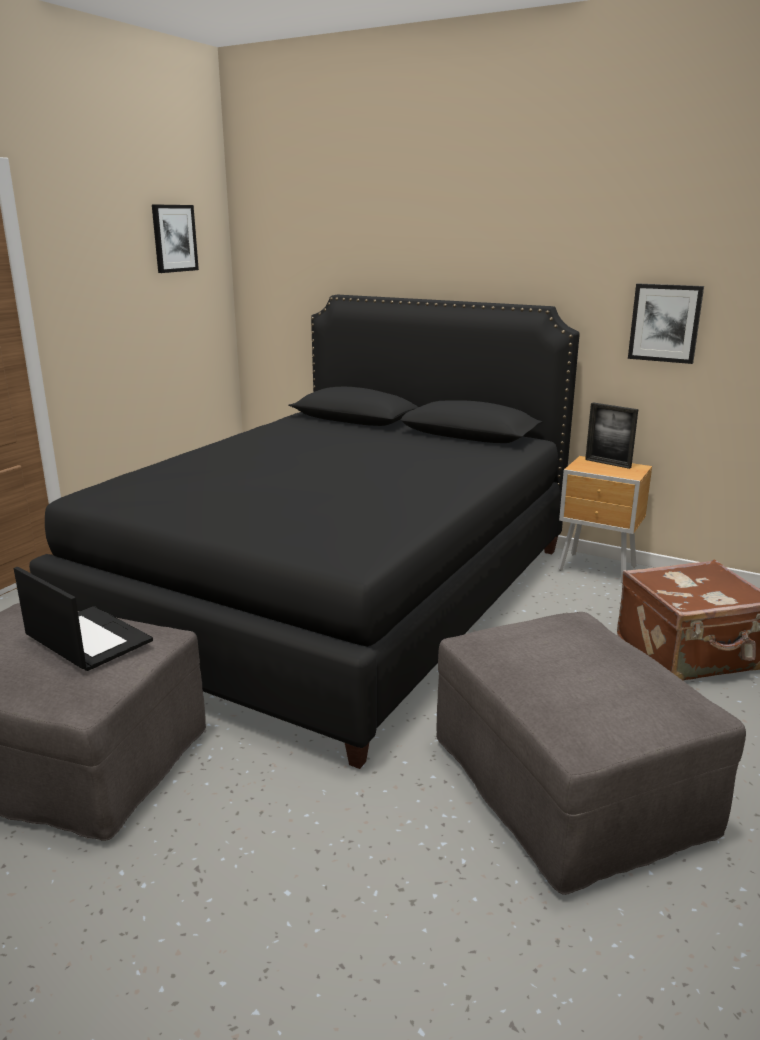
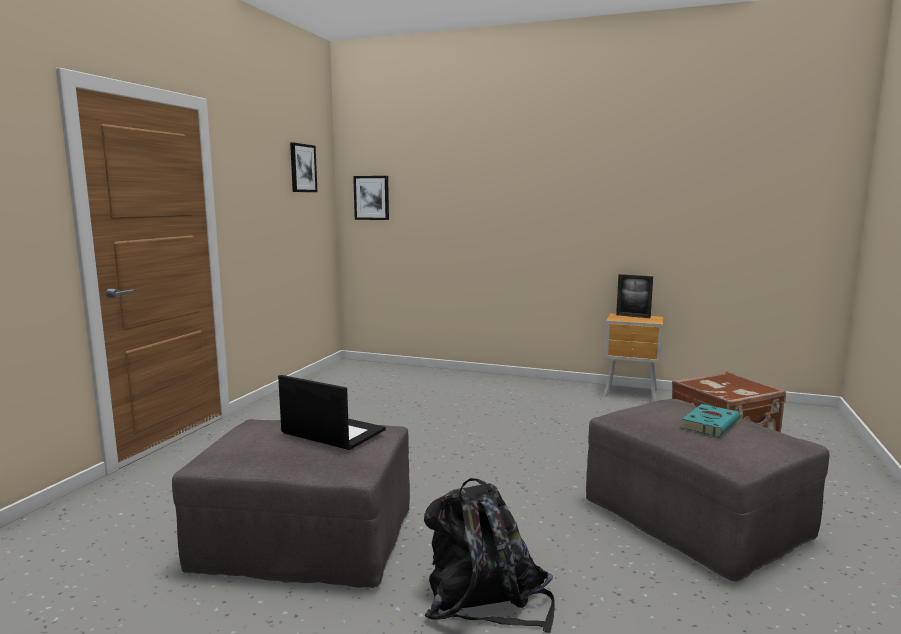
camera: 10 degrees left, 10 degrees down
black bed [29,295,580,769] -> none
picture [628,283,704,364] -> picture moved to [353,176,389,220]
none -> black backpack [424,478,555,633]
none -> turquoise book [681,404,740,437]

